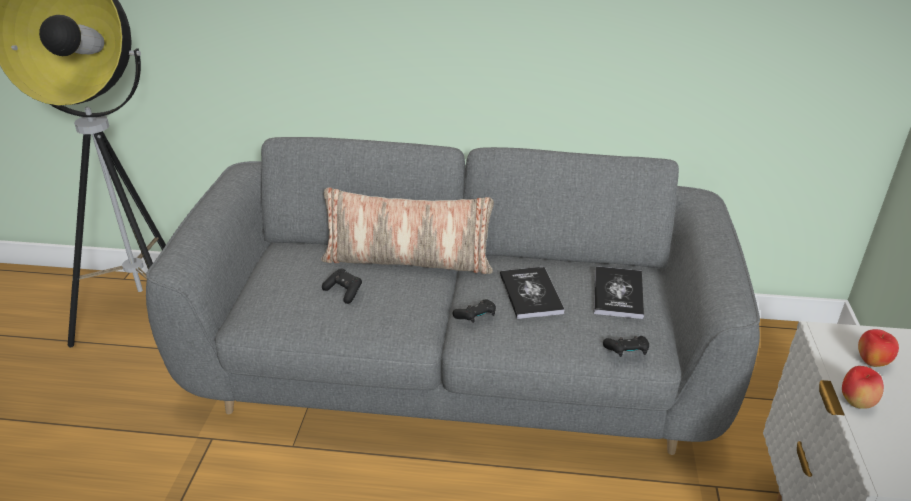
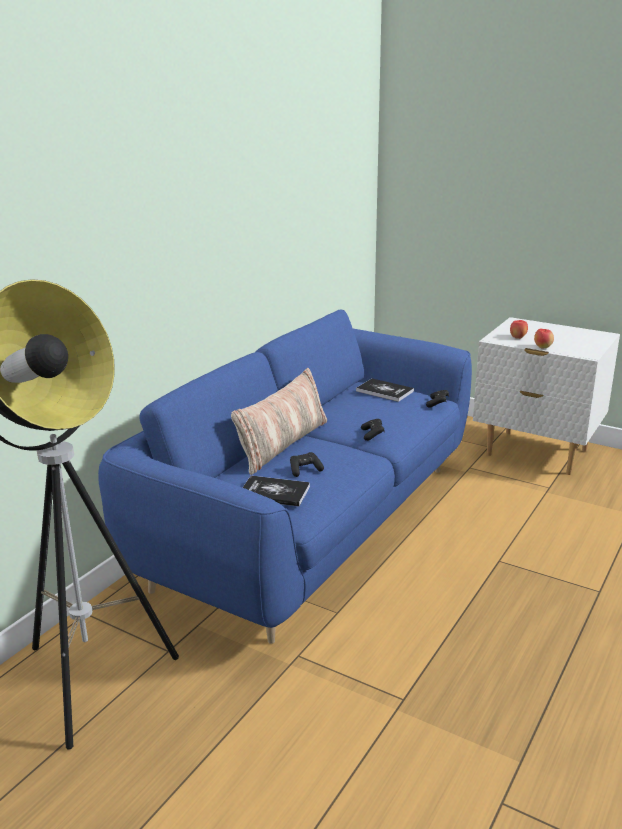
camera: 65 degrees left, 10 degrees down
grey sofa [146,137,760,455] -> blue sofa [98,309,472,644]
book [500,266,565,319] -> book moved to [243,476,310,506]

